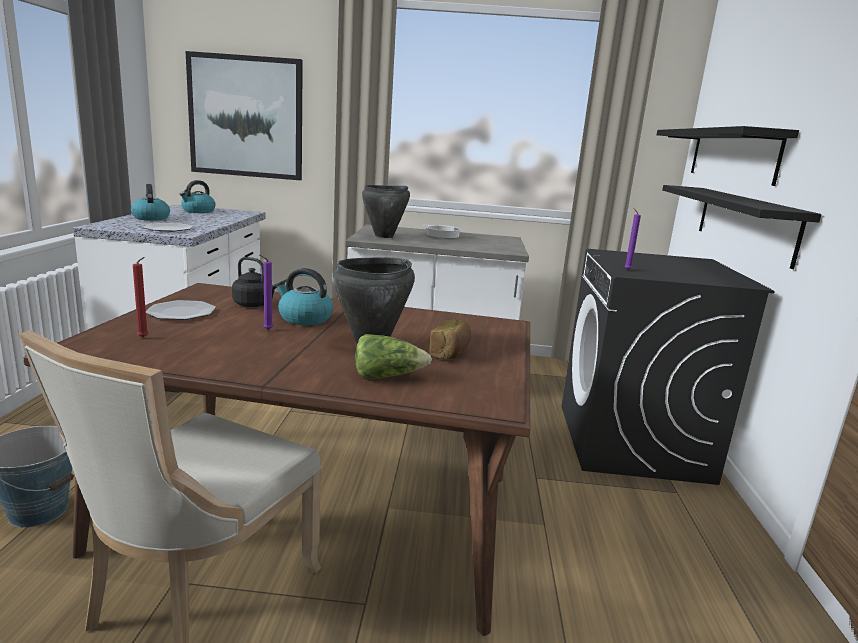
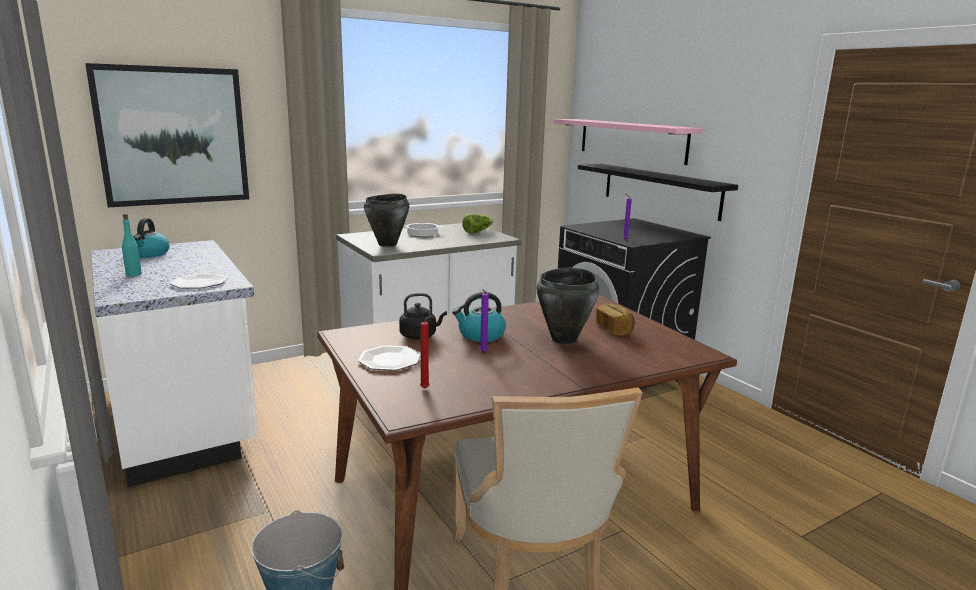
camera: 35 degrees left, 0 degrees up
kettle [131,184,170,221] -> turquoise bottle [122,214,142,276]
lettuce [355,334,432,379] -> lettuce moved to [462,213,493,233]
black shelf [657,126,799,186] -> pink shelf [554,119,703,165]

